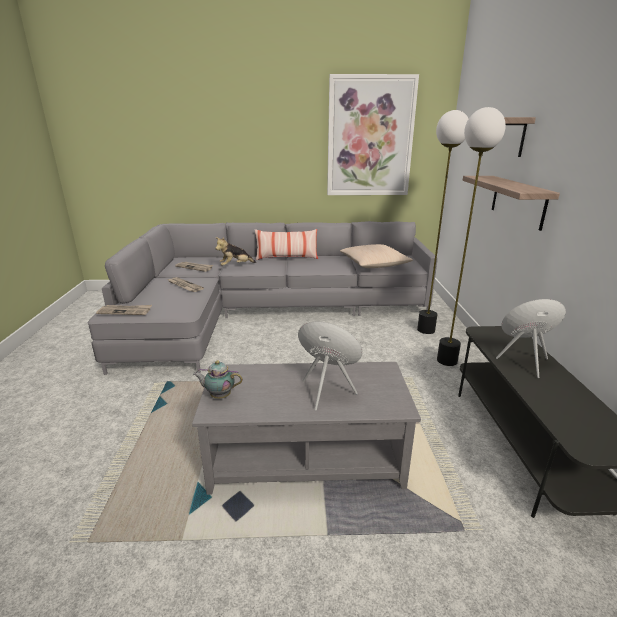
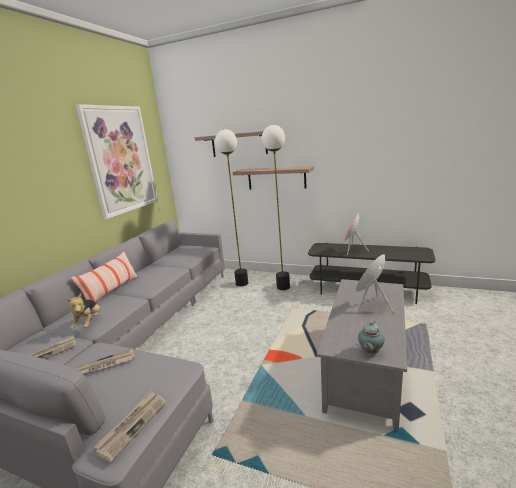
camera: 65 degrees left, 5 degrees down
beige pillow [340,244,413,268] -> none

